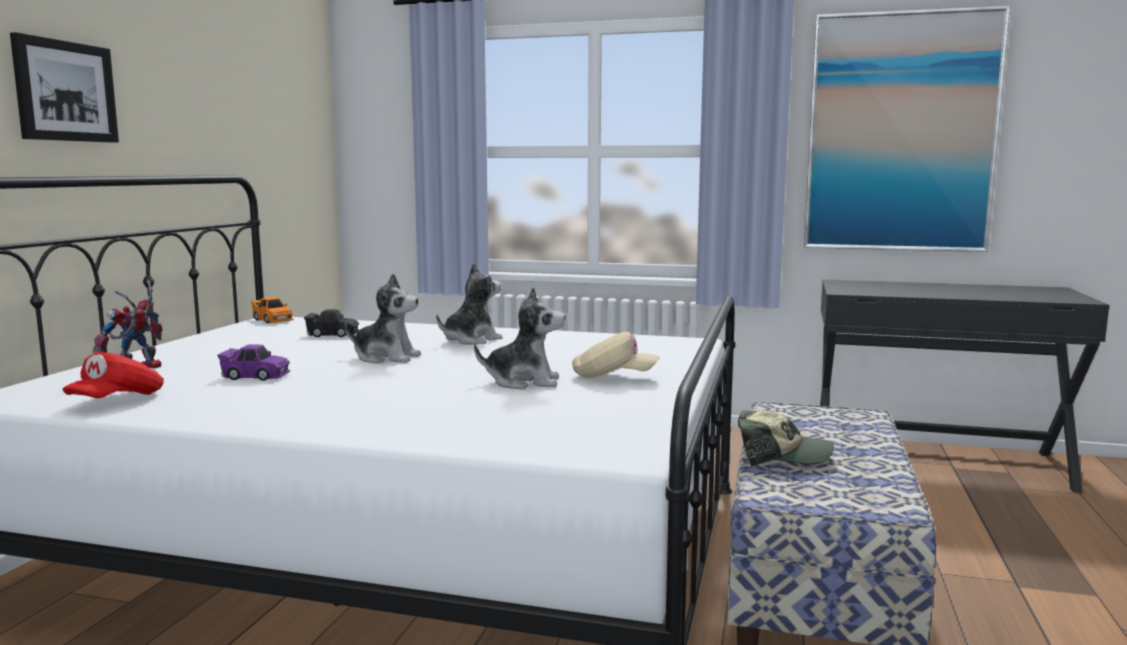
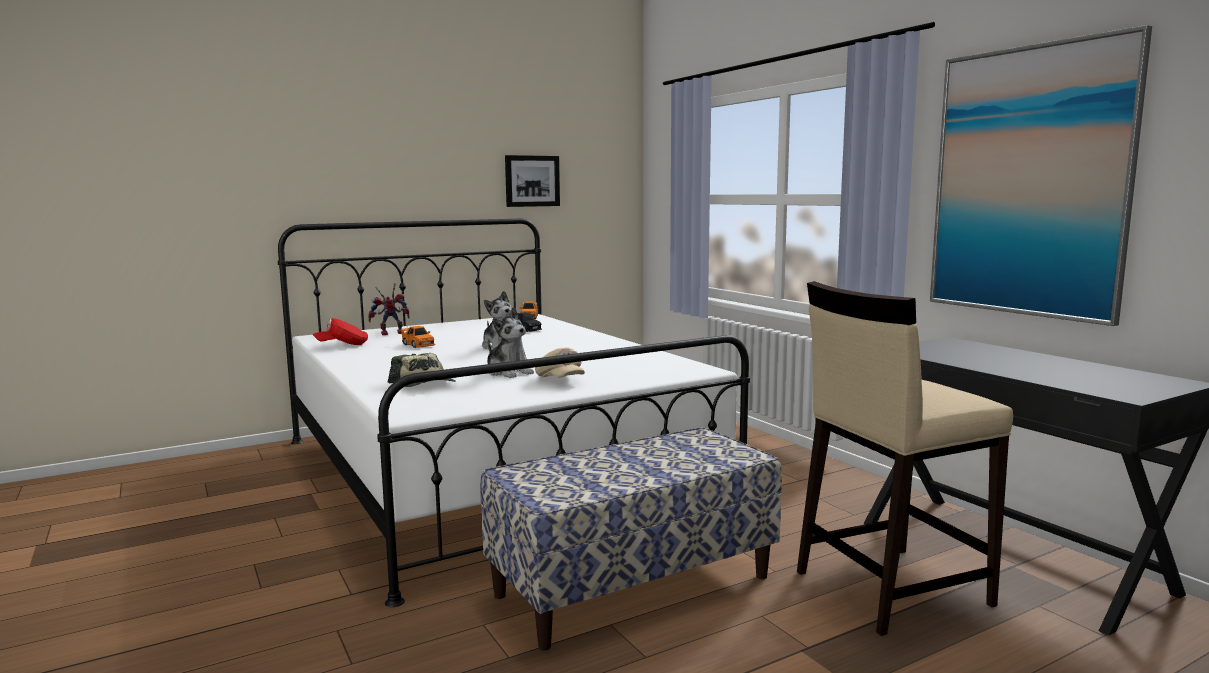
camera: 45 degrees right, 0 degrees up
picture [10,32,119,143] -> picture moved to [505,155,560,207]
purple toy car [217,344,290,381] -> orange toy car [401,326,435,348]
plush toy [436,263,502,345] -> none
cap [738,410,834,467] -> cap moved to [388,353,456,387]
none -> beige stool [797,281,1013,636]

